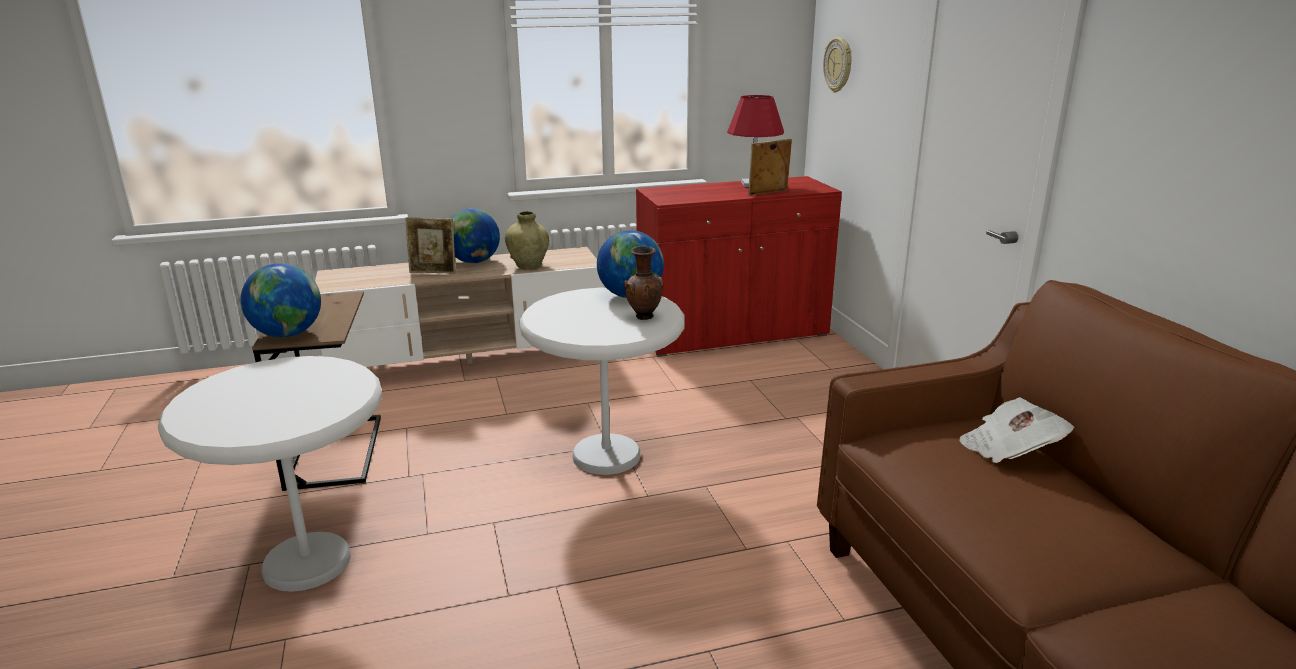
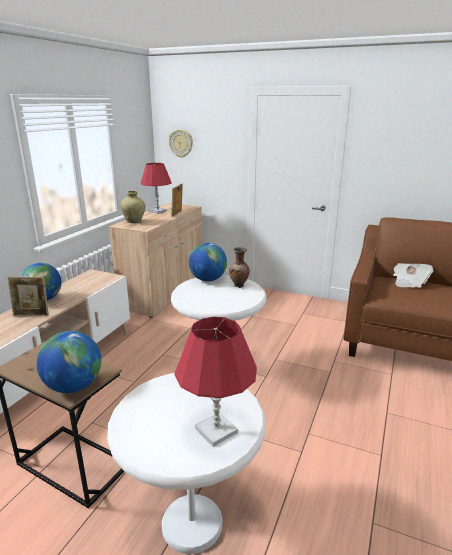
camera: 50 degrees left, 0 degrees up
picture frame [405,217,456,274] -> picture frame turned 45 degrees clockwise [7,277,49,316]
beige vase [505,211,549,269] -> beige vase moved to [120,191,145,223]
red cabinet [636,176,842,357] -> beige cabinet [109,203,202,318]
none -> red table lamp [175,317,257,447]

